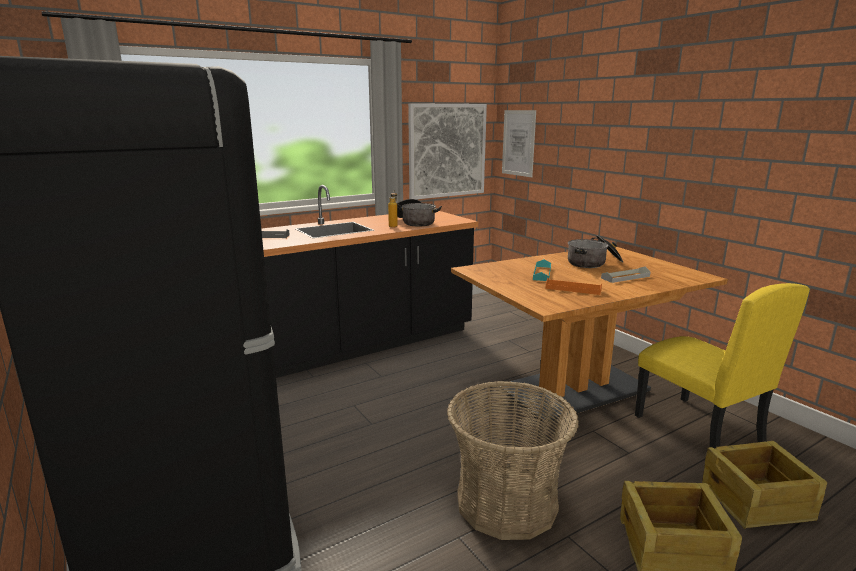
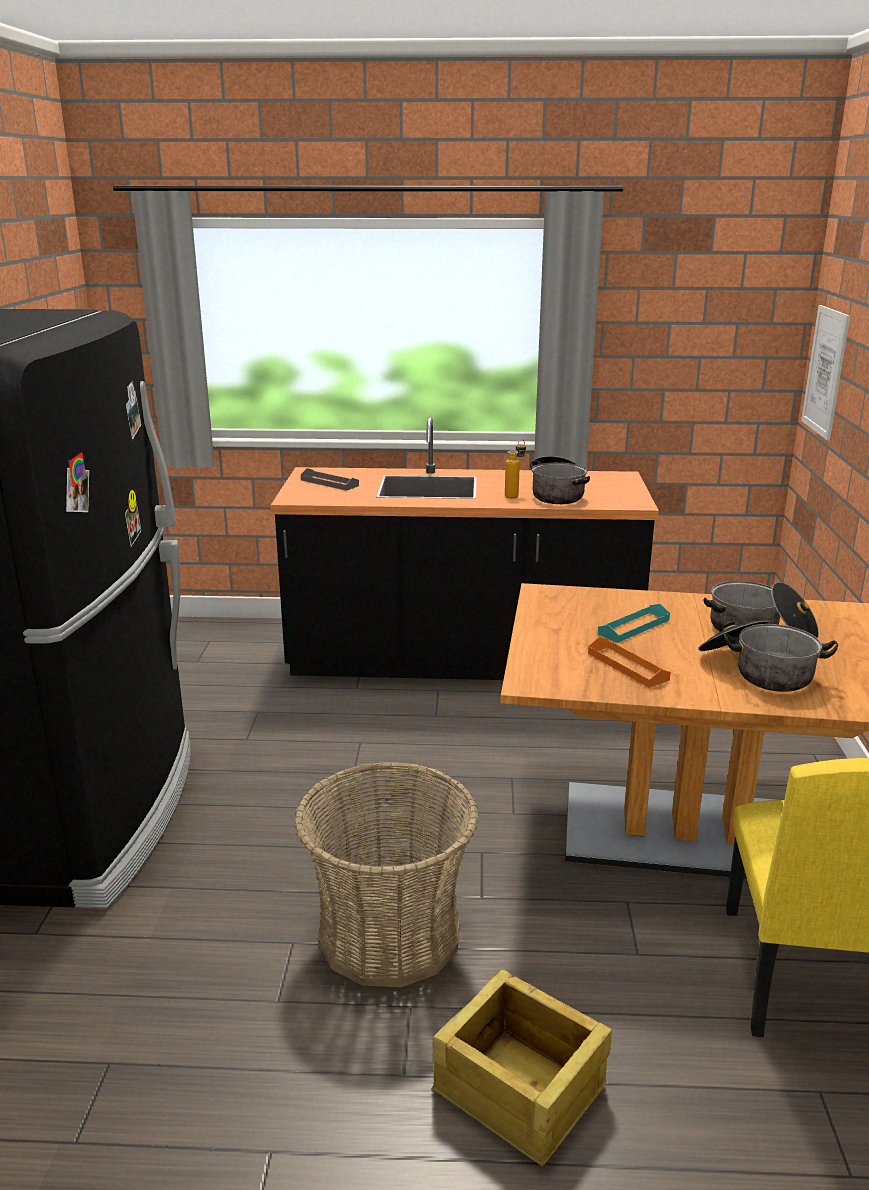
camera: 35 degrees right, 5 degrees up
picture [408,103,487,199] -> none
grey tray [601,267,651,283] -> cooking pot [698,621,839,692]
crate [702,441,827,529] -> none

